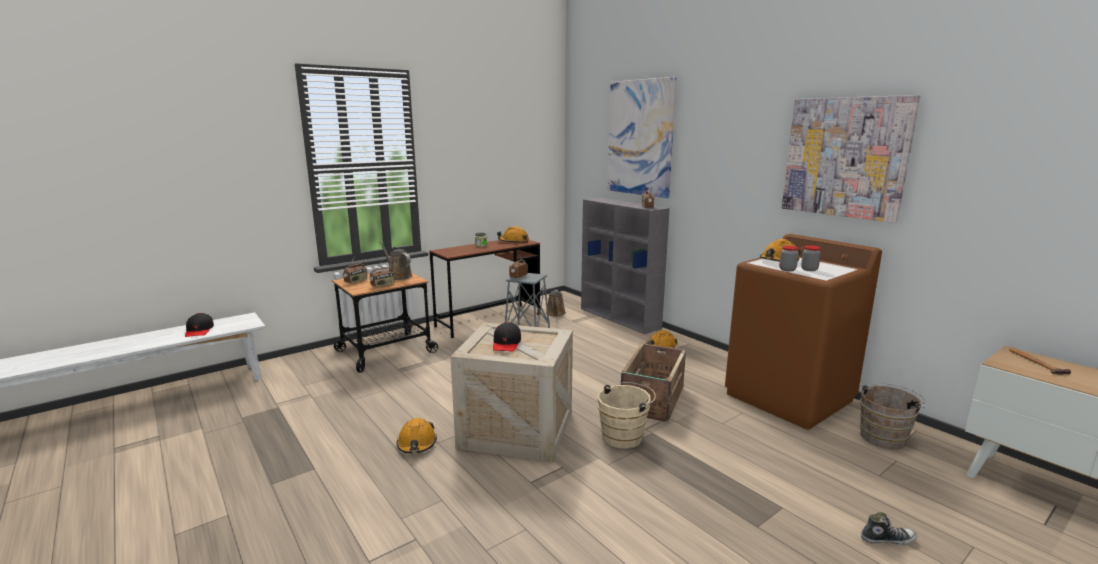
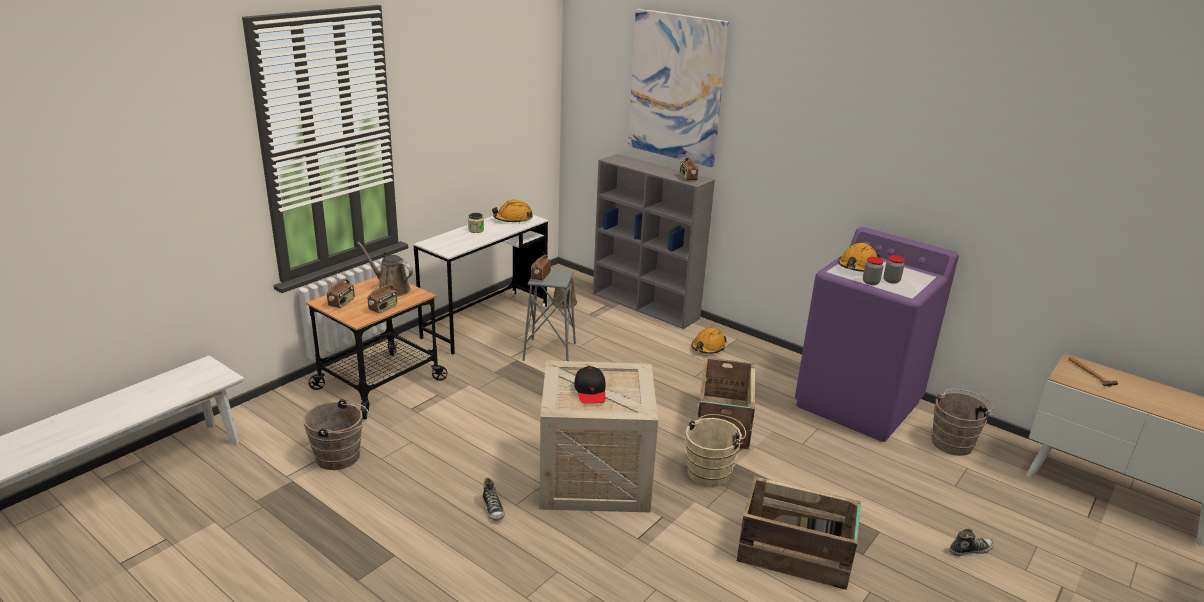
camera: 15 degrees left, 10 degrees up
black cap [185,313,214,337] -> none
orange hard hat [397,418,437,453] -> shoe [483,478,505,521]
brown desk [429,240,541,338] -> white desk [414,213,548,355]
brown washing machine [725,234,882,430] -> purple washing machine [795,227,959,442]
picture [782,95,920,223] -> none
none -> brown bucket [304,399,369,470]
none -> crate [737,476,861,590]

